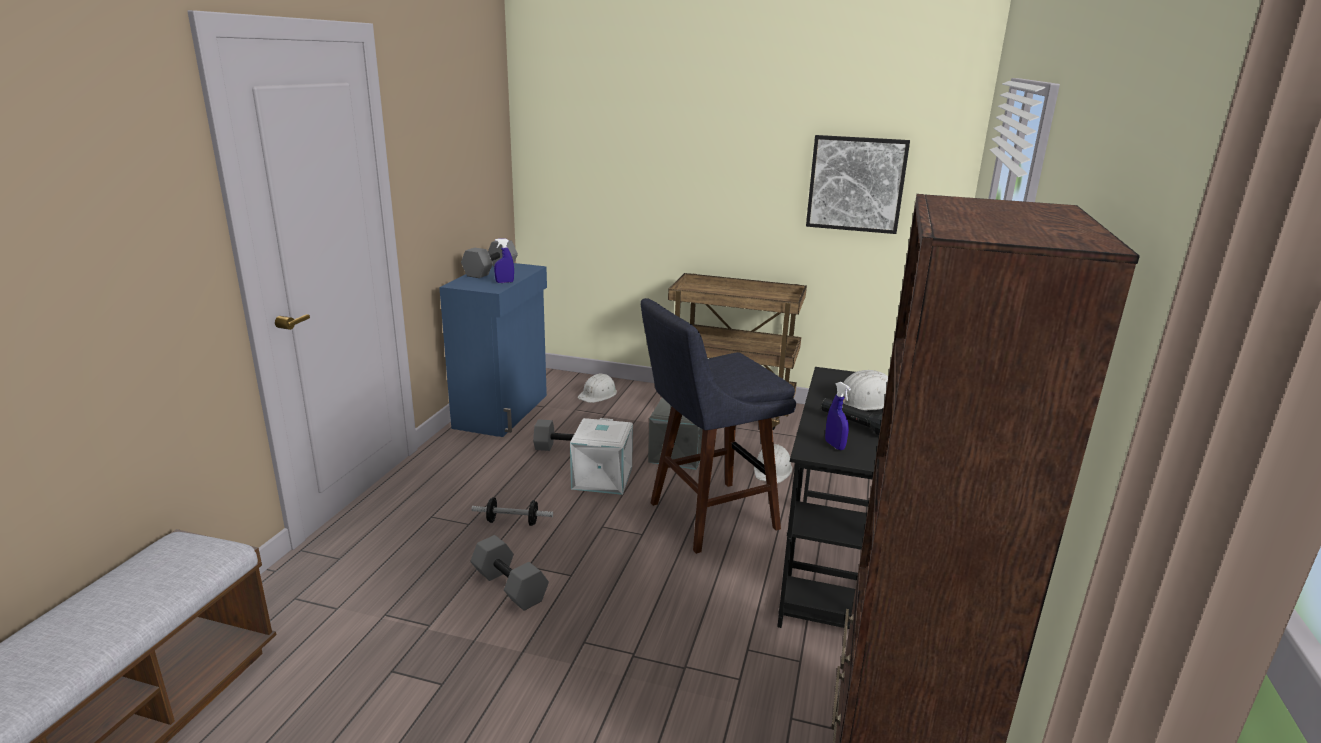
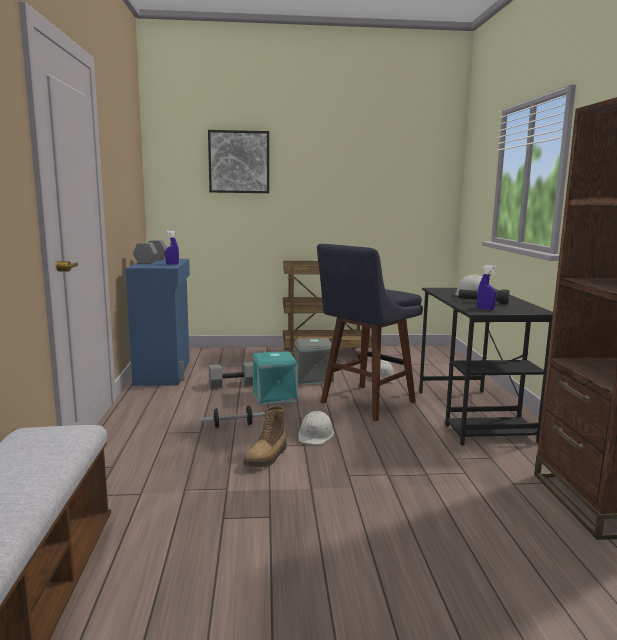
camera: 20 degrees left, 10 degrees down
grey dumbbell [470,535,549,611] -> boot [243,406,287,468]
white storage box [570,418,633,495] -> turquoise storage box [253,351,298,404]
white hard hat [577,373,617,403] -> white hard hat moved to [298,411,334,445]
picture [806,135,910,234] -> picture moved to [208,130,269,193]

